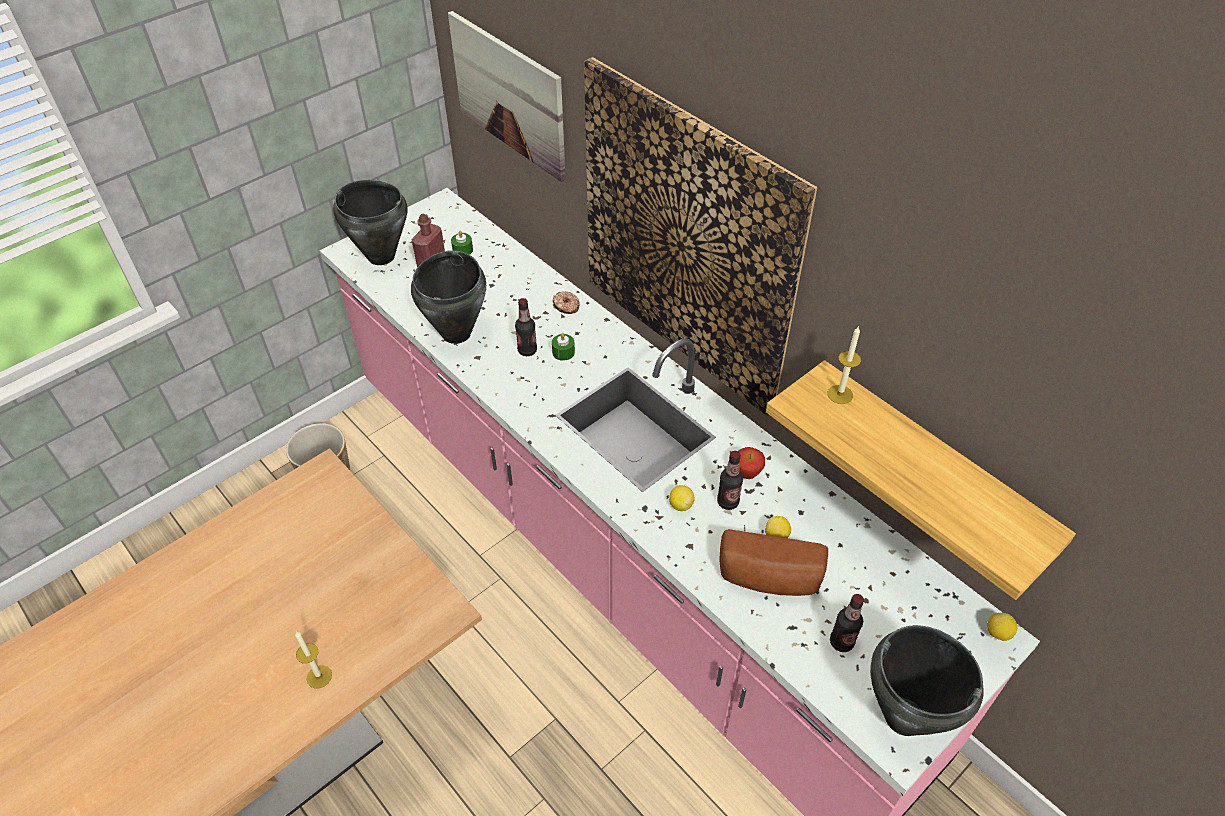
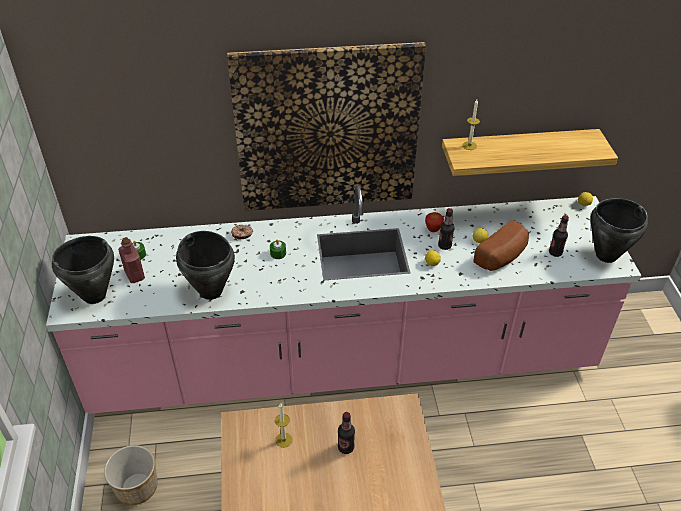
camera: 55 degrees left, 5 degrees down
candle [295,632,332,689] -> candle moved to [275,403,293,448]
picture [448,11,566,182] -> none
bottle [515,298,537,356] -> bottle moved to [338,412,355,454]

